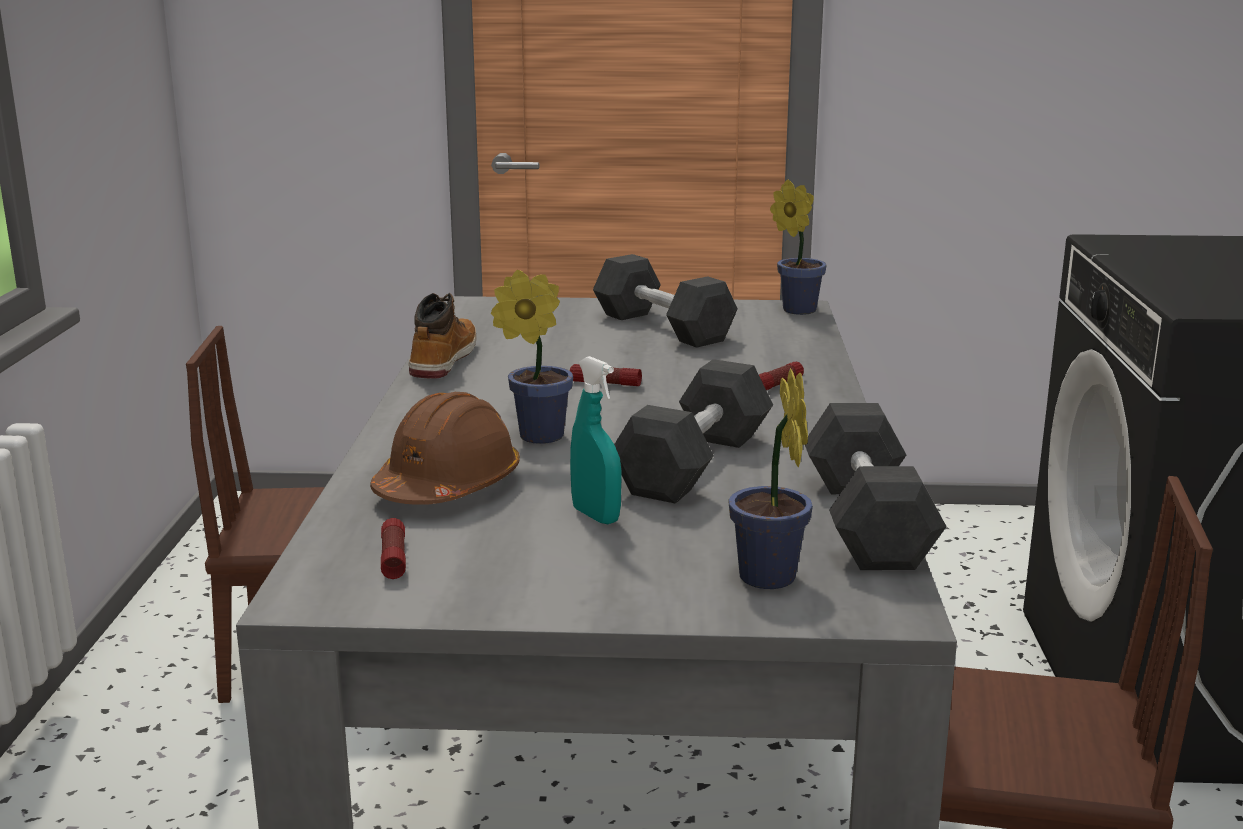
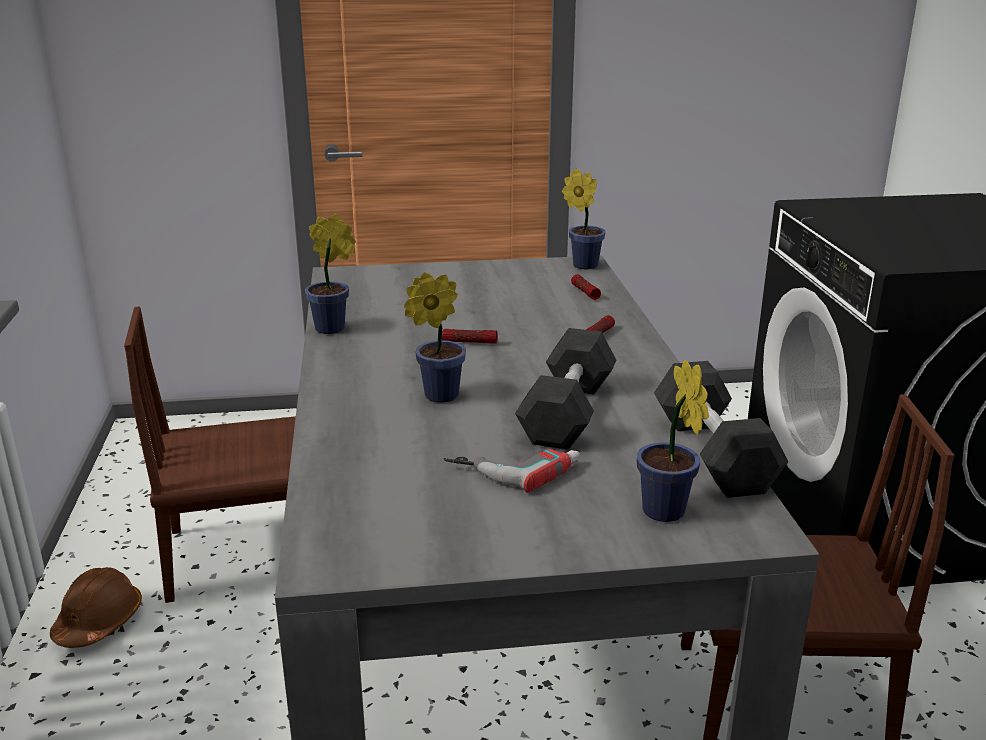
camera: 10 degrees left, 5 degrees up
brown hard hat [370,392,520,505] -> brown hard hat moved to [50,567,142,648]
flashlight [381,518,406,579] -> flashlight moved to [571,274,601,300]
boot [409,293,477,379] -> potted plant [305,213,356,334]
turquoise spray bottle [570,356,622,524] -> power drill [443,449,580,493]
black dumbbell [593,254,738,348] -> none

